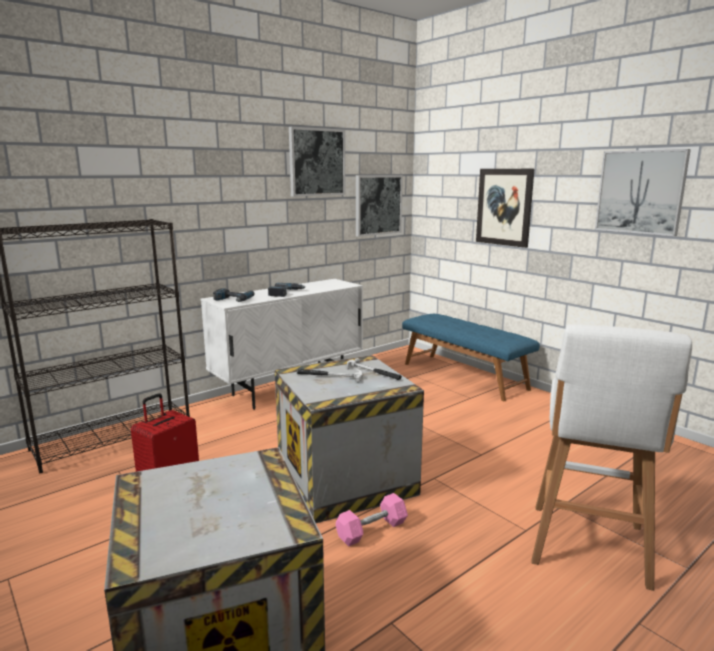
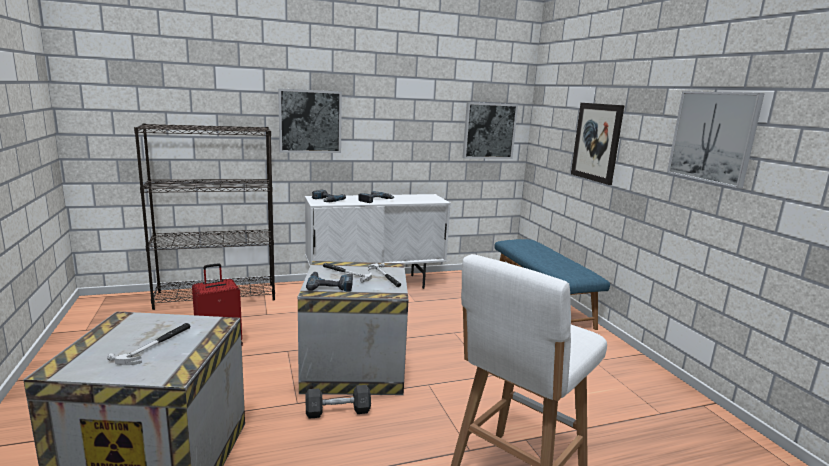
camera: 20 degrees right, 0 degrees up
picture [289,127,345,197] -> picture moved to [278,88,342,153]
pink dumbbell [336,493,408,547] -> grey dumbbell [306,385,371,419]
none -> hammer [107,323,190,365]
none -> power drill [306,272,353,292]

